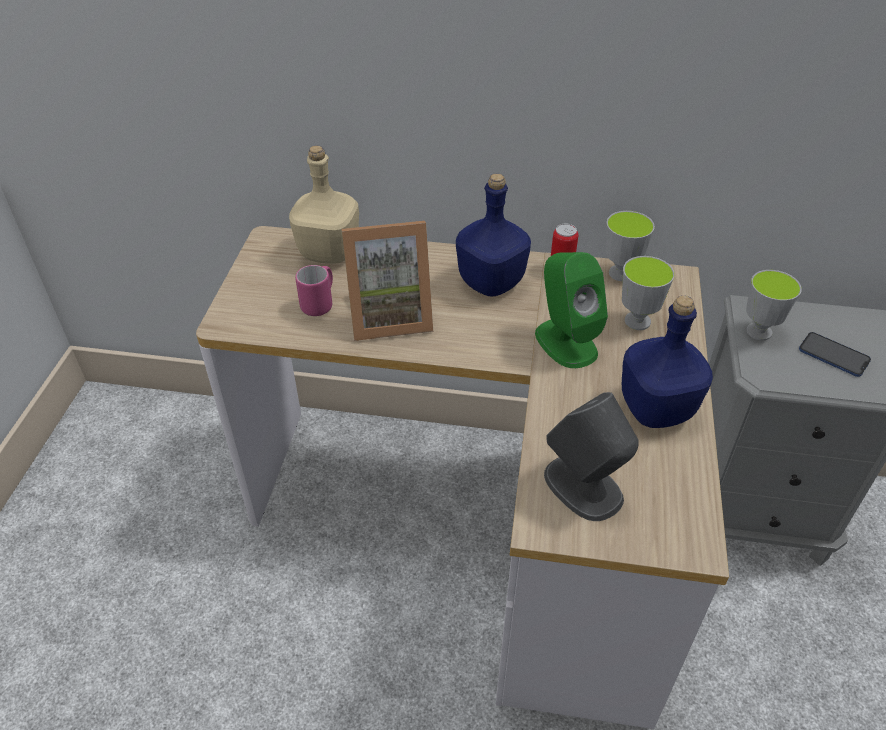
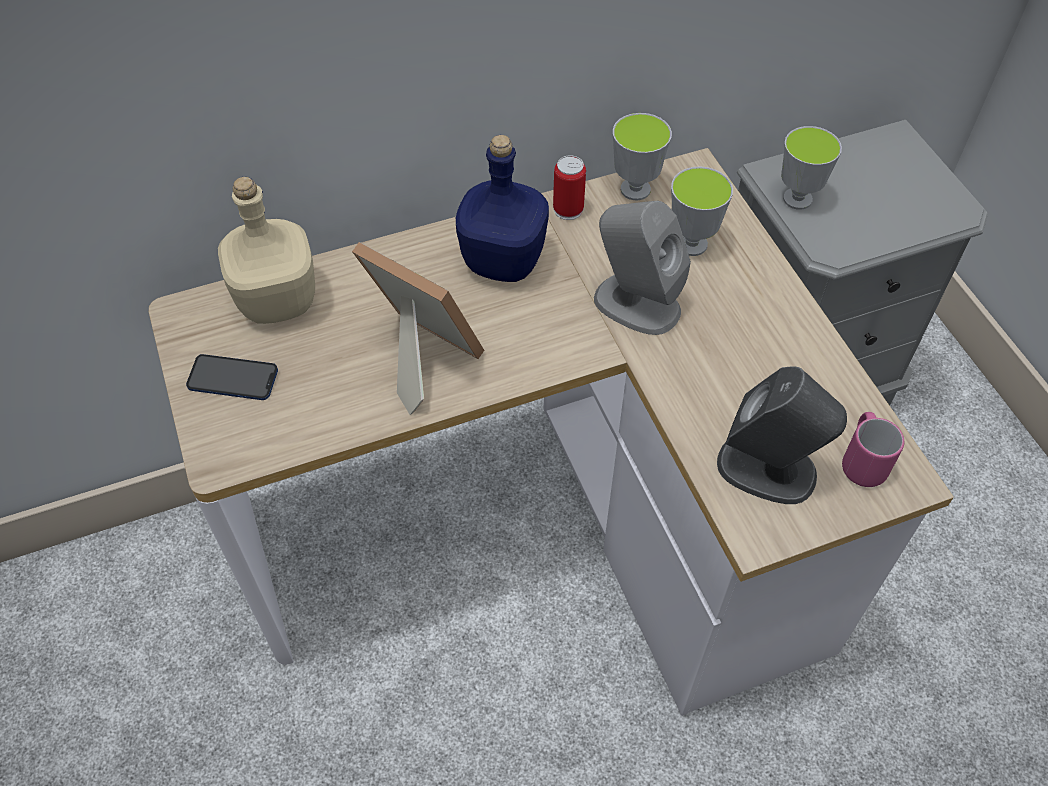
camera: 30 degrees left, 10 degrees up
pink mug [295,265,333,316] -> pink mug moved to [842,412,904,487]
picture frame [342,221,433,341] -> picture frame turned 105 degrees counterclockwise [352,242,484,415]
green speaker [535,252,608,368] -> grey speaker [594,201,691,335]
blue bottle [622,296,713,428] -> none
phone [799,332,871,377] -> phone moved to [186,354,278,400]

